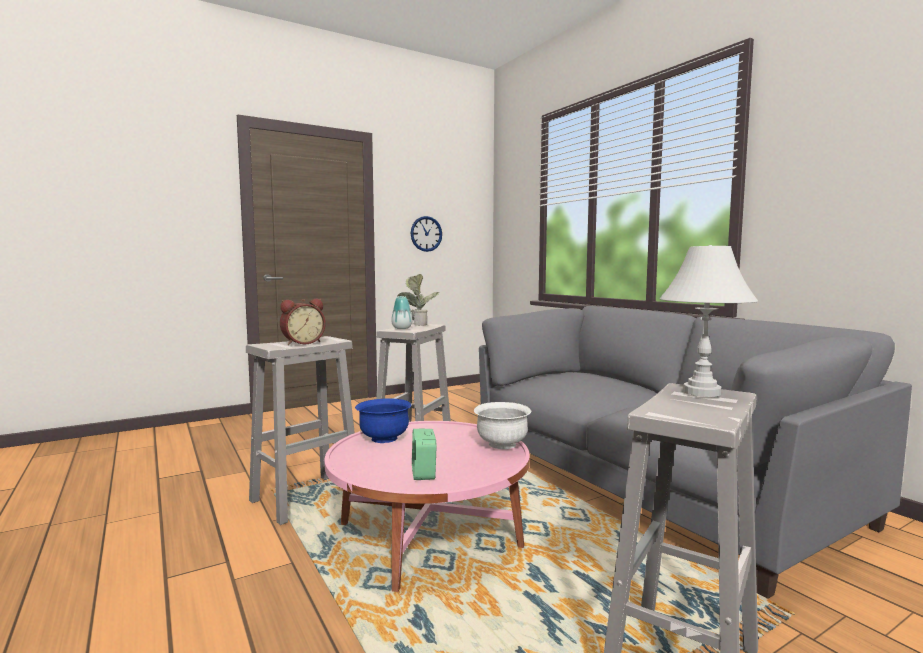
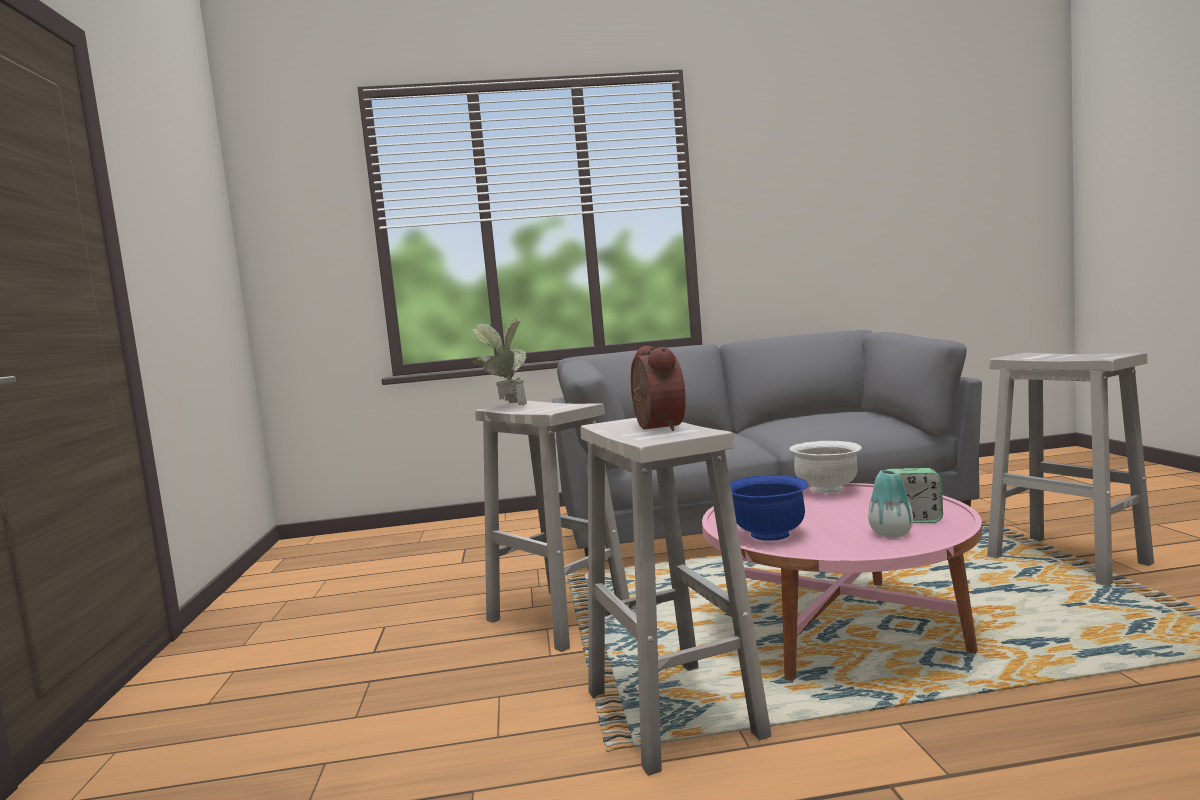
camera: 65 degrees left, 0 degrees up
vase [391,296,413,329] -> vase moved to [868,470,913,538]
wall clock [411,216,442,252] -> none
white table lamp [660,245,758,397] -> none

